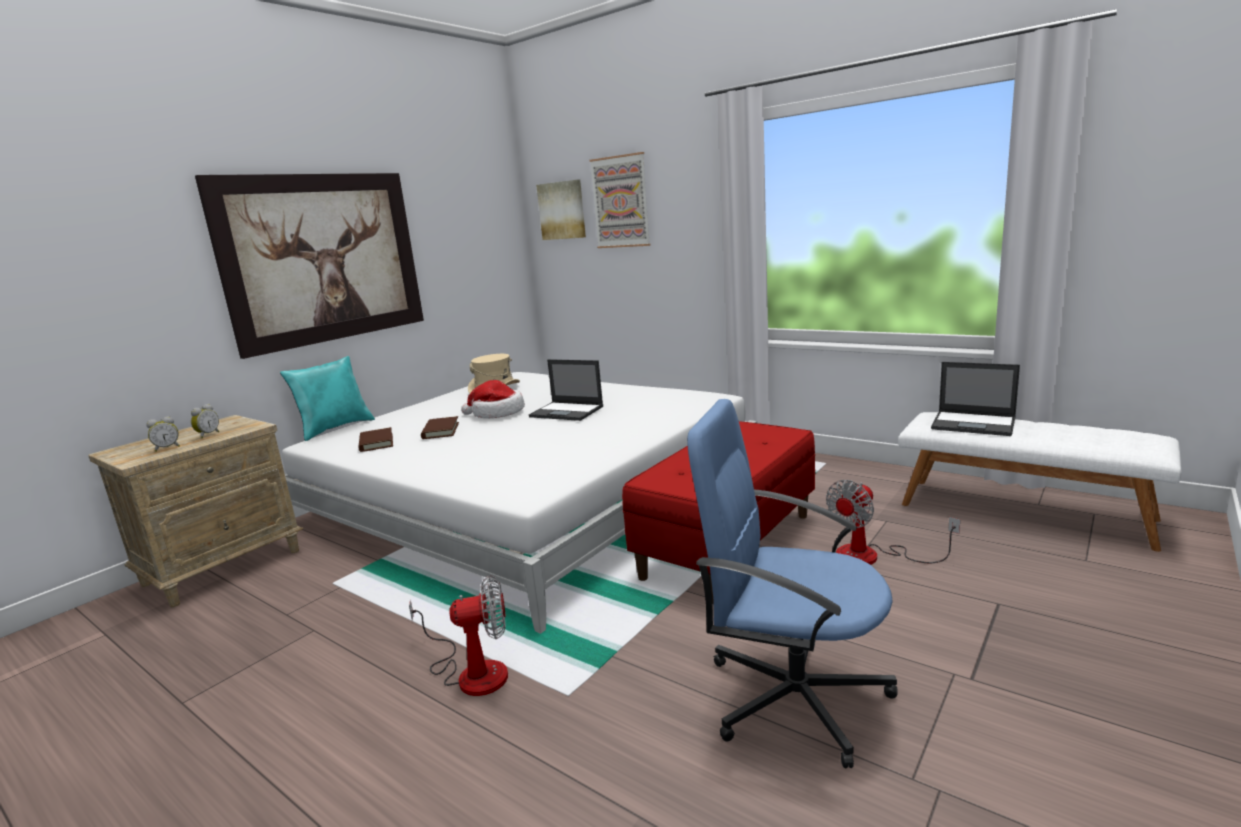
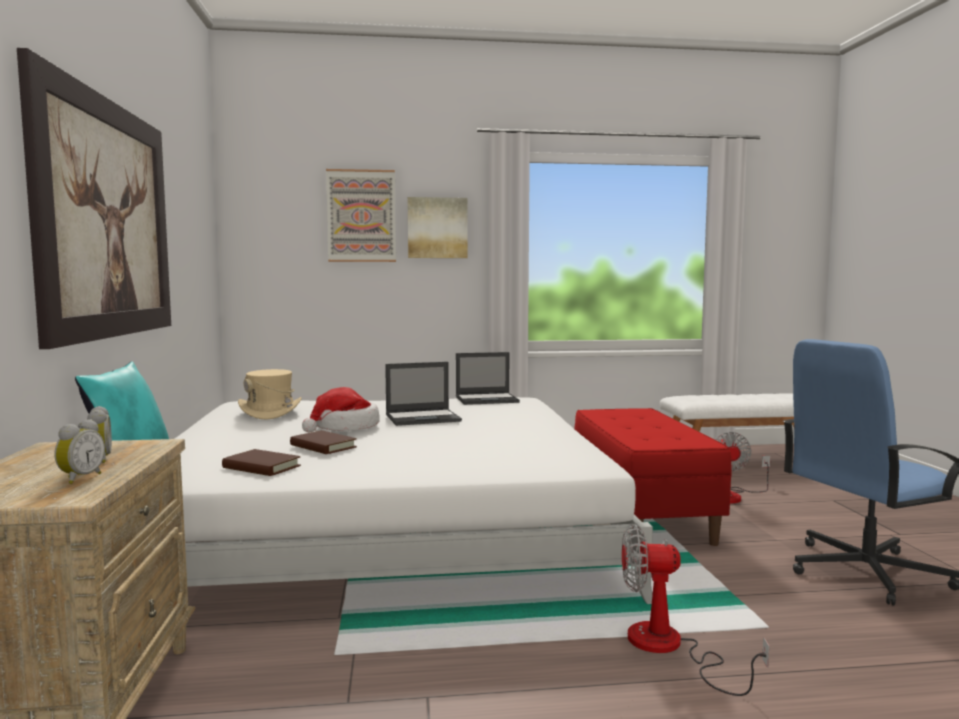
camera: 45 degrees left, 10 degrees down
fan [409,576,508,696] -> fan turned 120 degrees counterclockwise [622,525,769,696]
picture [536,179,586,240] -> picture moved to [408,197,468,258]
laptop [931,362,1020,436] -> laptop moved to [456,352,520,405]

